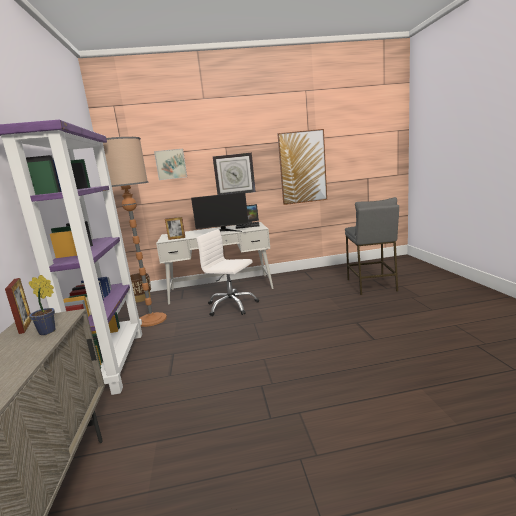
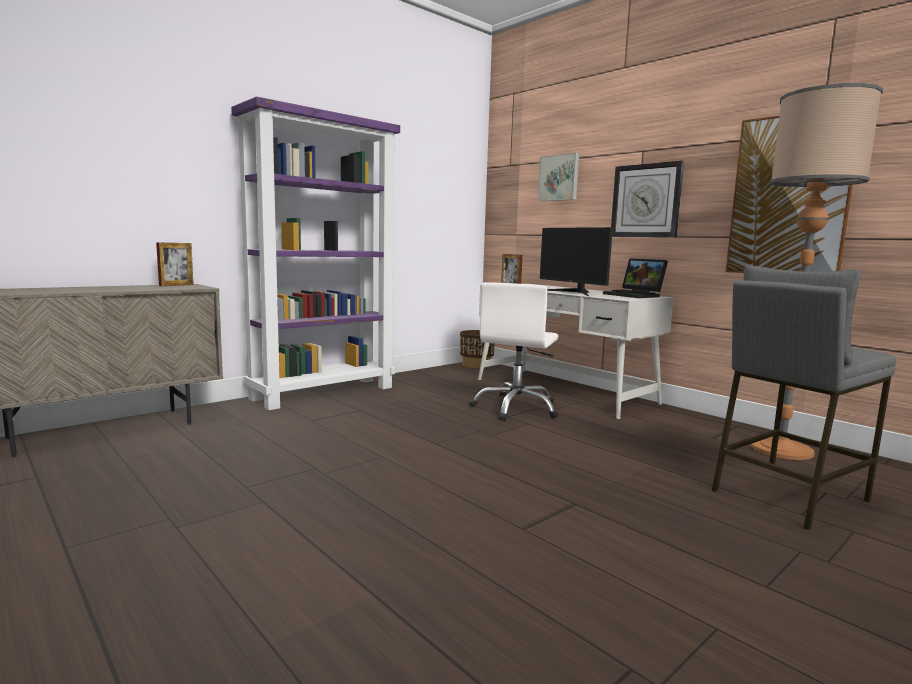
camera: 55 degrees right, 5 degrees down
potted plant [29,275,56,335] -> none
floor lamp [103,137,167,327] -> floor lamp moved to [750,83,883,460]
white office chair [196,229,259,316] -> white office chair turned 150 degrees counterclockwise [470,282,558,421]

